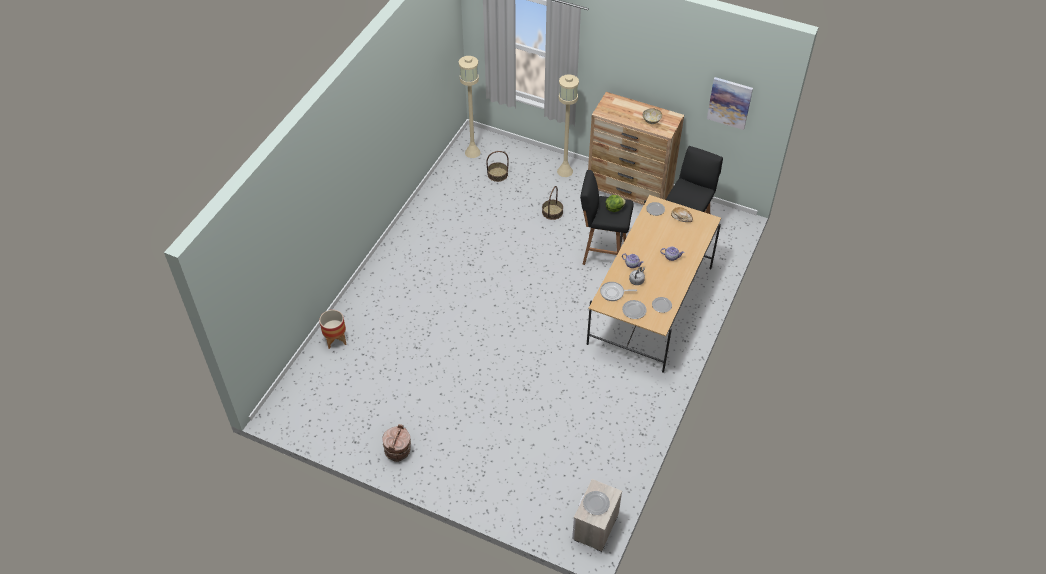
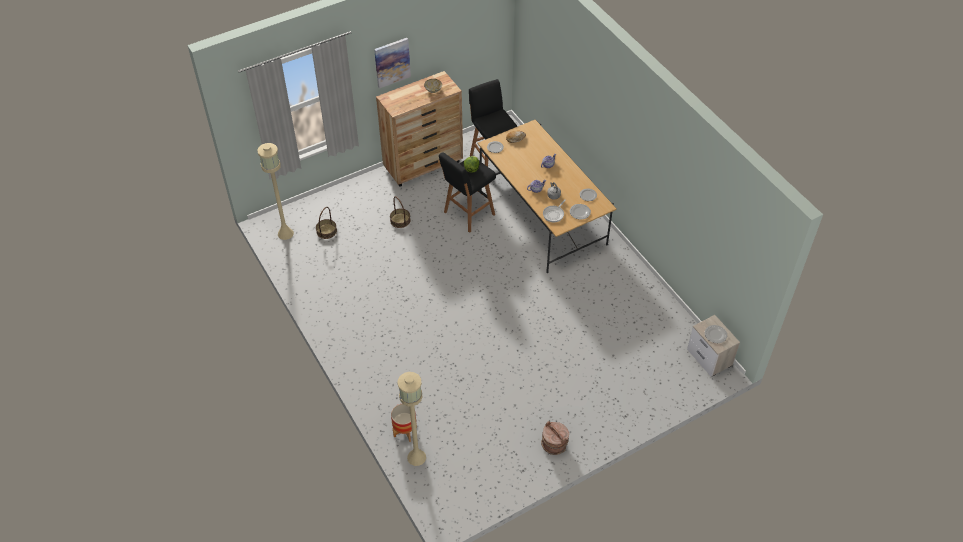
camera: 55 degrees left, 0 degrees up
beige floor lamp [557,74,579,177] -> beige floor lamp moved to [397,372,426,466]
picture [707,77,753,130] -> picture moved to [374,38,411,89]

